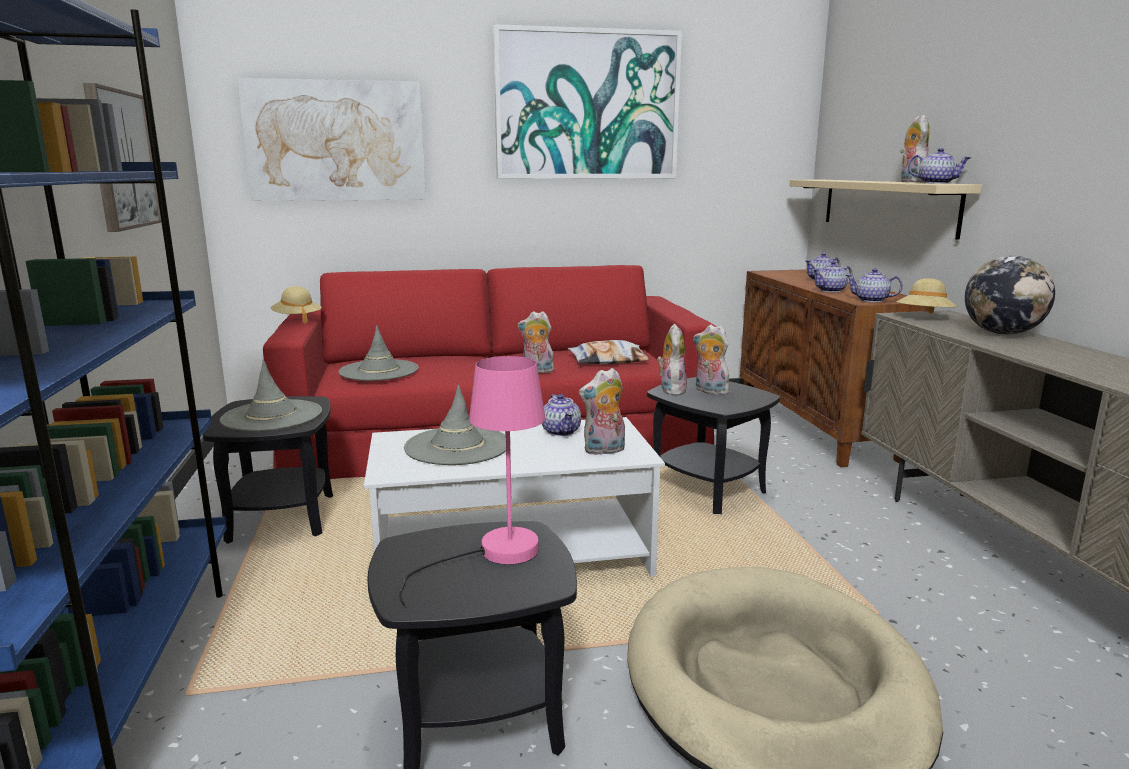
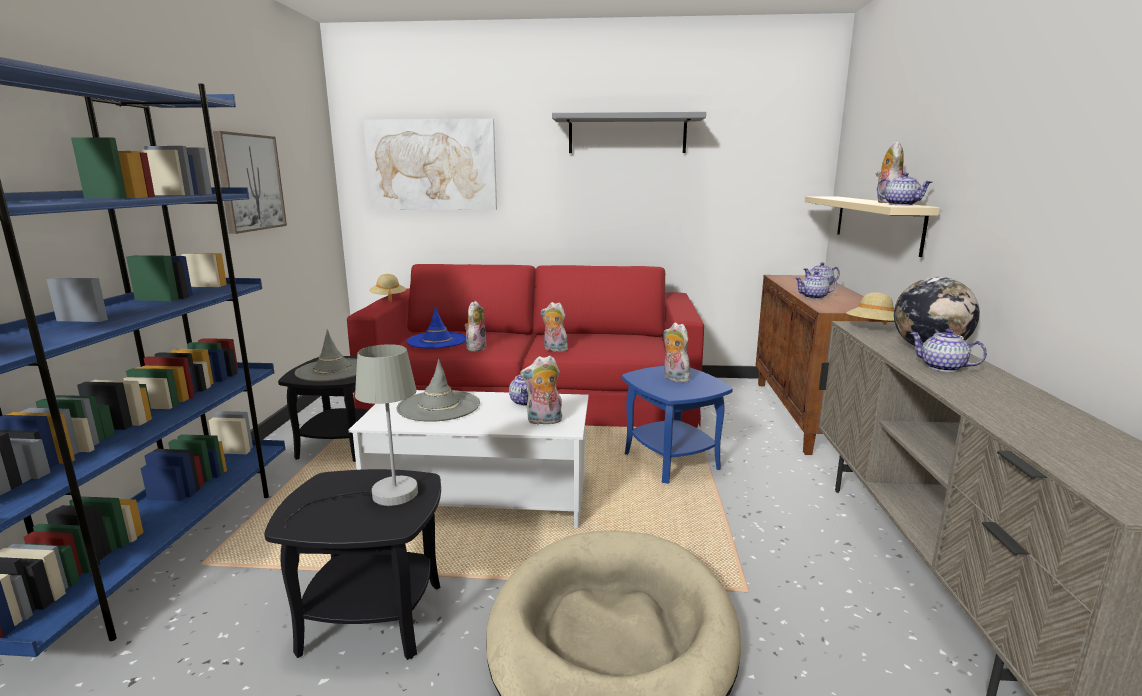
camera: 15 degrees right, 0 degrees up
grey hat [339,325,419,381] -> blue hat [407,306,466,349]
pink table lamp [399,356,545,608] -> grey table lamp [284,344,418,528]
picture [493,24,682,179] -> grey shelf [552,112,706,153]
pillow [568,340,650,364] -> none
black side table [647,377,780,514] -> blue side table [622,366,733,484]
plush toy [657,324,687,395] -> plush toy moved to [464,301,487,352]
teapot [846,269,903,302] -> teapot moved to [910,329,987,372]

